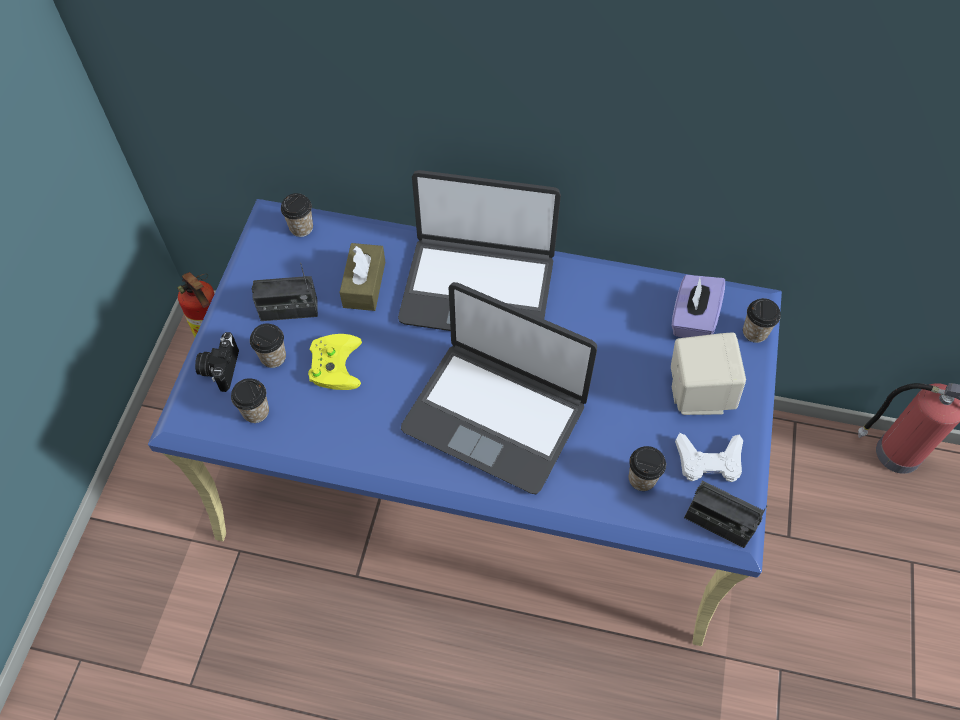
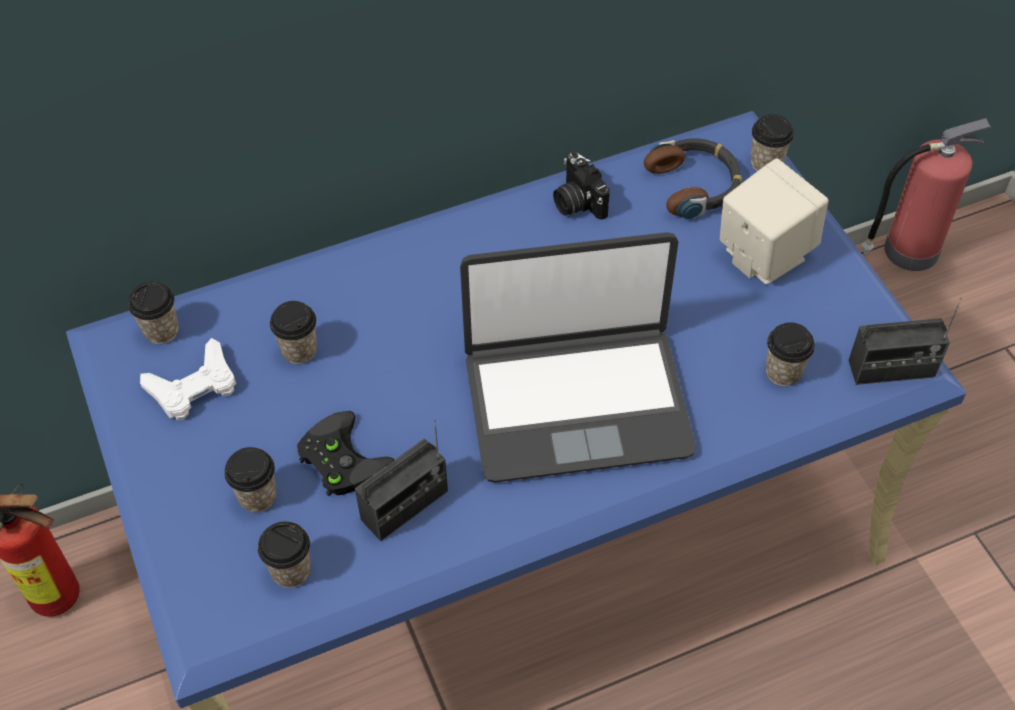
camera: 35 degrees left, 5 degrees down
camera [195,332,239,392] -> camera moved to [553,152,610,220]
radio [252,263,318,321] -> radio moved to [355,419,448,541]
yellow game controller [308,334,362,390] -> black game controller [297,411,394,496]
brown tissue box [340,243,385,311] -> cup [270,301,317,364]
laptop [398,170,561,331] -> none
purple tissue box [672,275,725,338] -> headphones [644,138,742,219]
white game controller [675,433,743,482] -> white game controller moved to [140,338,236,420]

